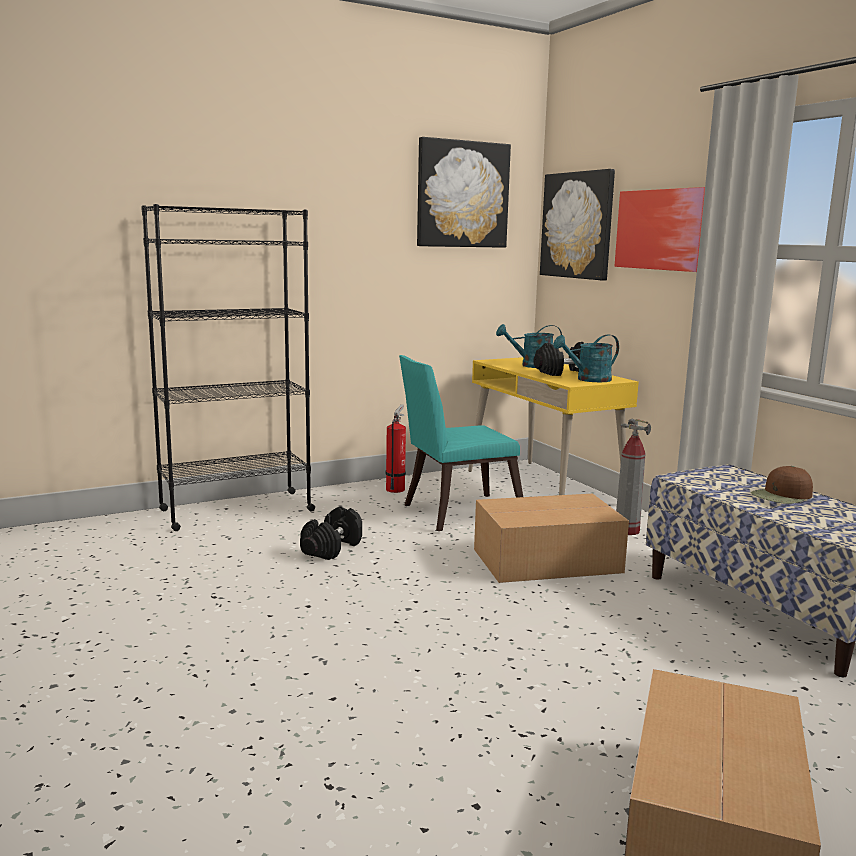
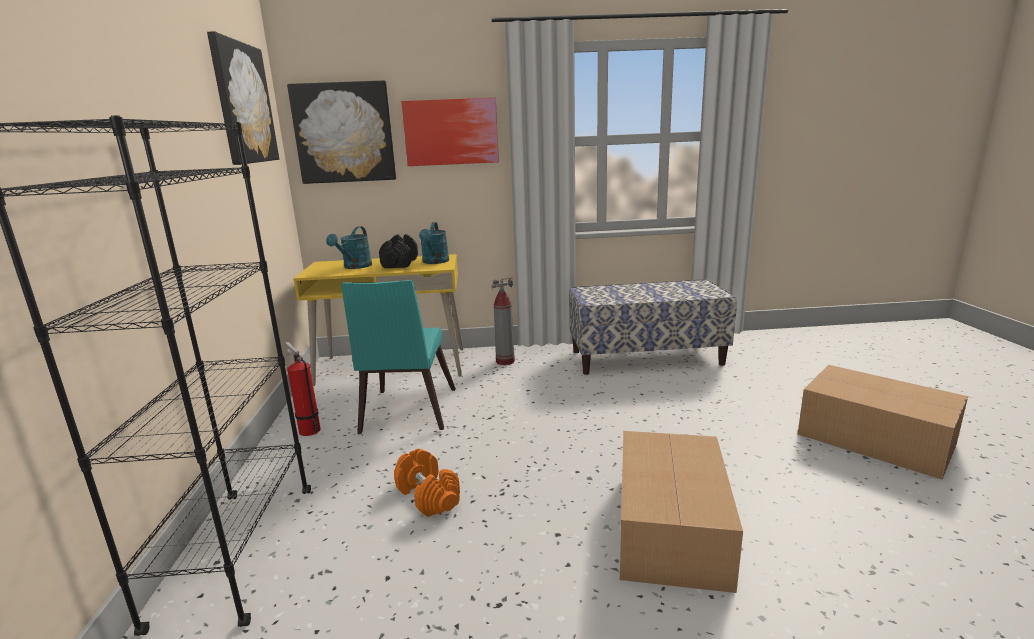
camera: 65 degrees left, 5 degrees up
black dumbbell [300,506,362,560] -> orange dumbbell [394,448,460,517]
cardboard box [474,494,629,583] -> cardboard box moved to [620,431,743,593]
brown cap [751,466,813,504] -> none

